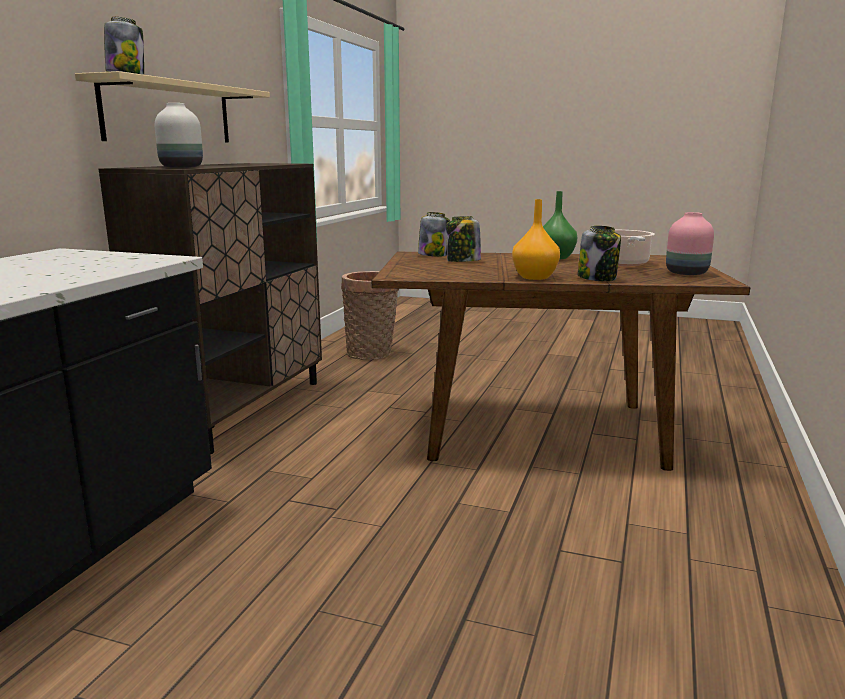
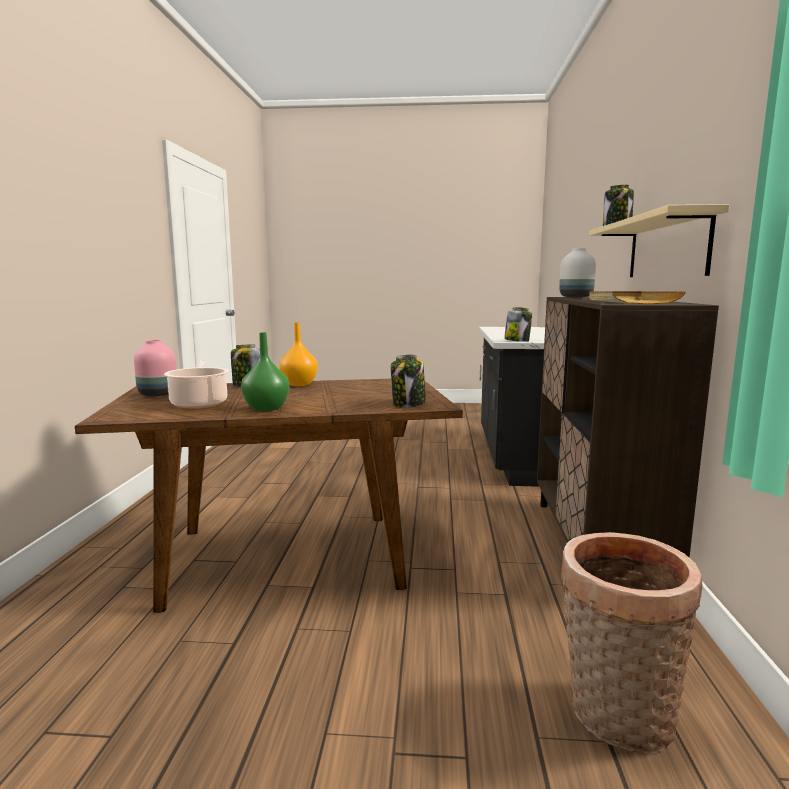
camera: 165 degrees right, 5 degrees down
jar [446,216,481,262] -> jar moved to [504,307,532,342]
none -> beige tray [589,291,686,304]

